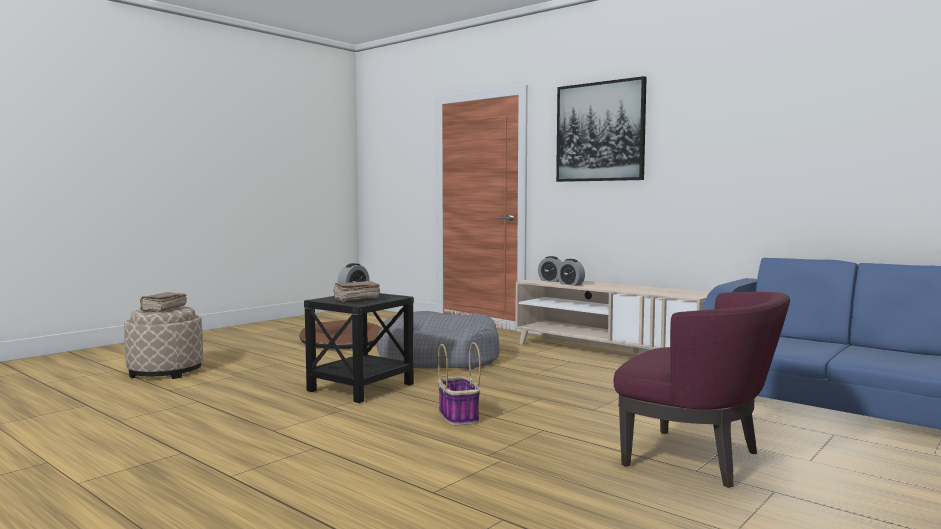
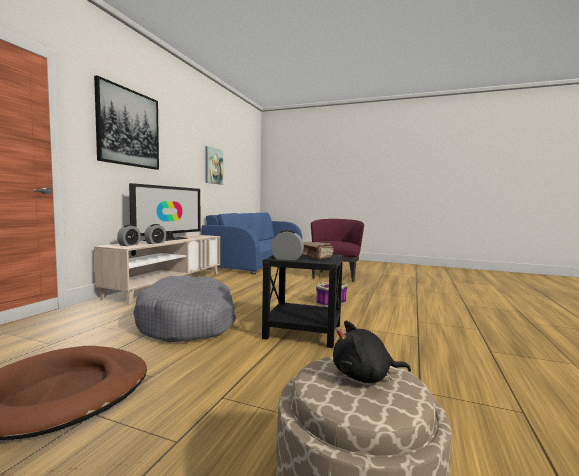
camera: 110 degrees left, 0 degrees up
brown book [140,292,187,312] -> black plush toy [333,321,411,383]
none -> television [129,183,200,241]
none -> picture [205,146,223,185]

